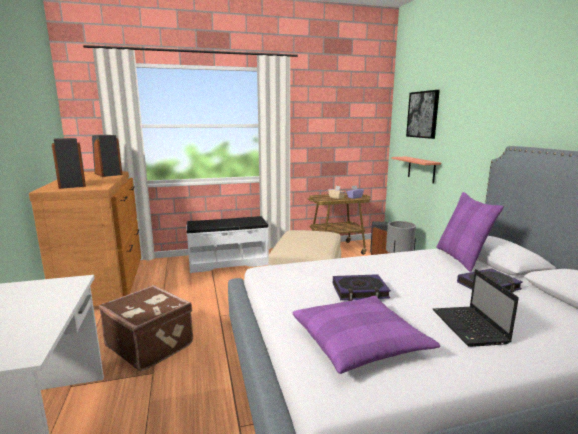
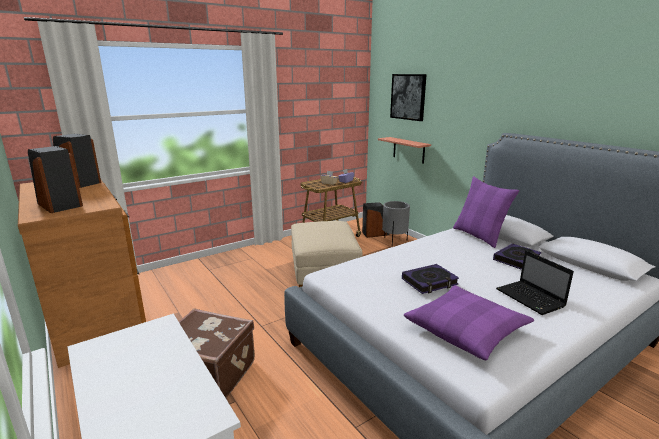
camera: 20 degrees left, 5 degrees up
white bench [187,216,269,273] -> none

